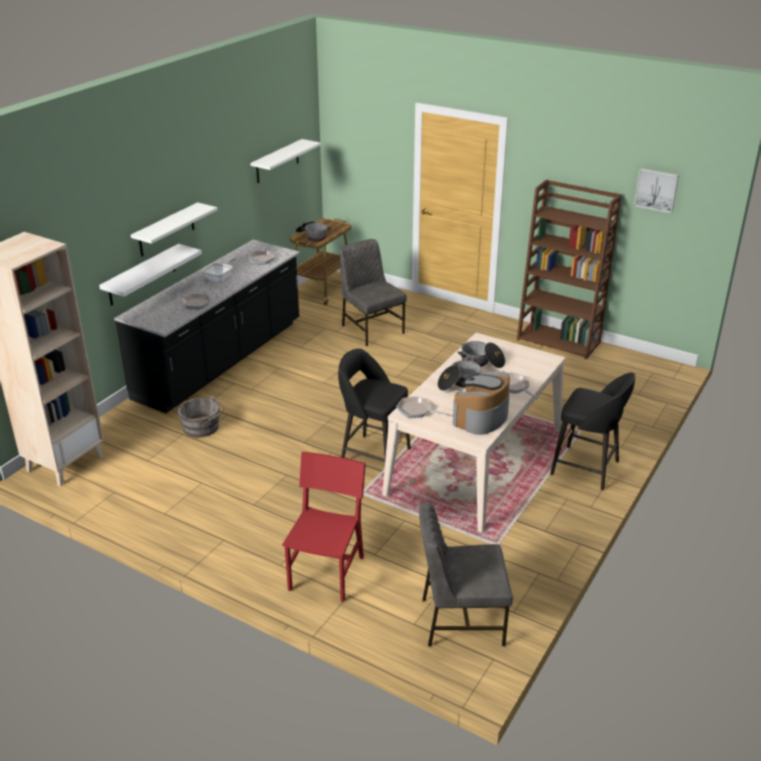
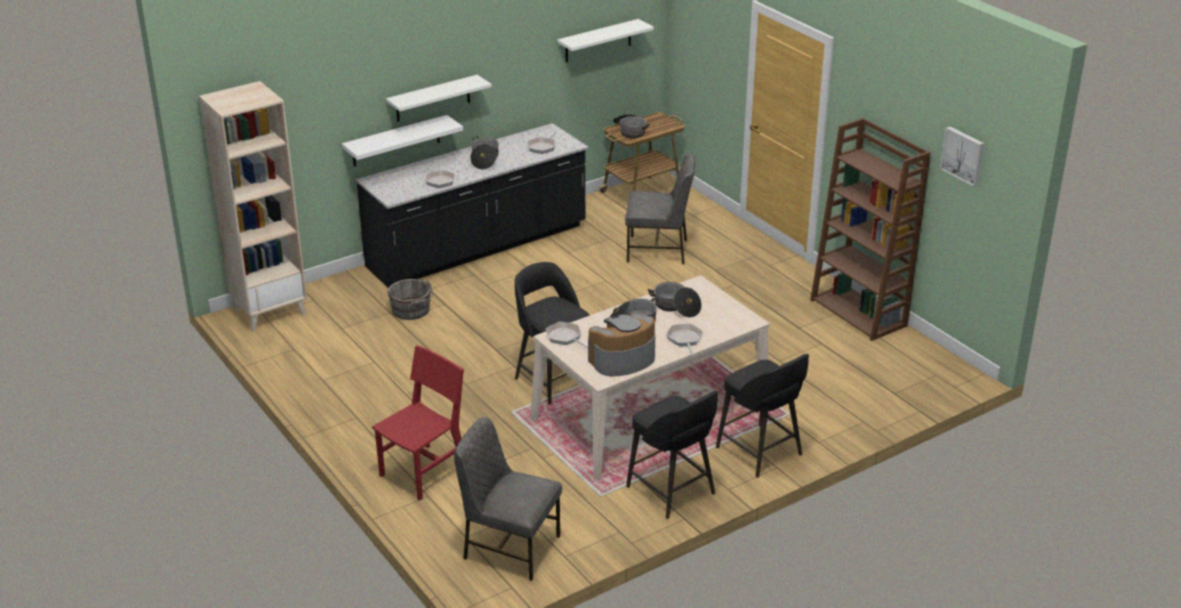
camera: 25 degrees right, 0 degrees up
frying pan [202,257,236,283] -> cooking pot [470,136,499,169]
grey chair [340,239,407,346] -> grey chair turned 105 degrees clockwise [625,153,695,264]
none -> black stool [626,391,718,519]

